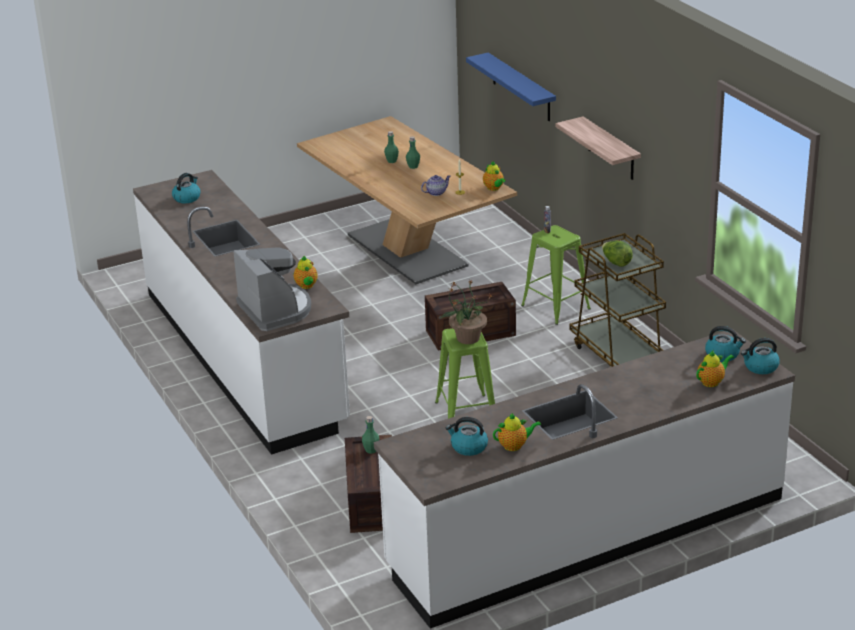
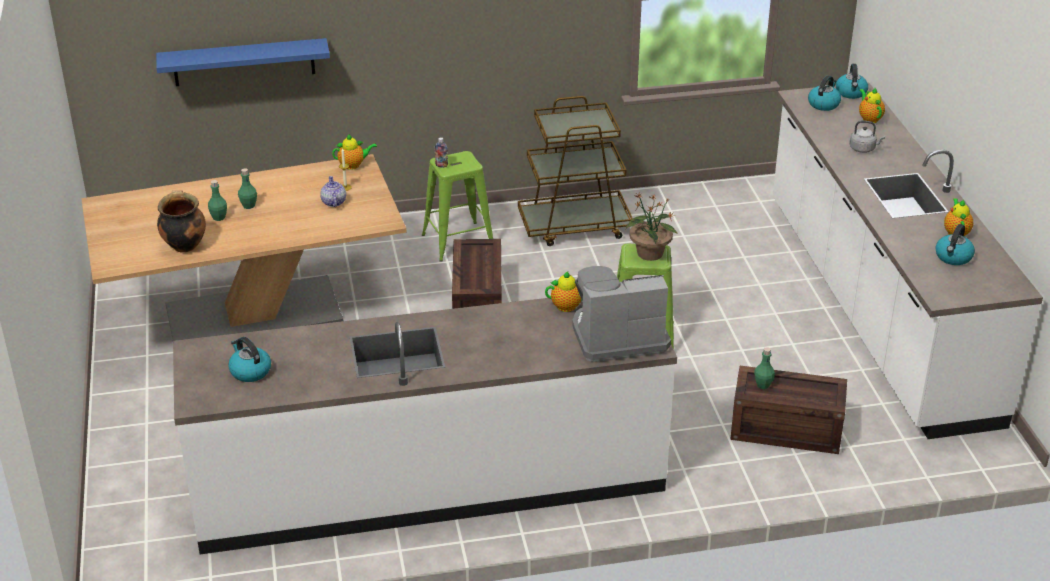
camera: 75 degrees left, 5 degrees up
shelf [555,117,641,180] -> none
lettuce [602,241,633,267] -> none
none -> cooking pot [157,190,206,253]
none -> grey kettle [849,121,885,153]

